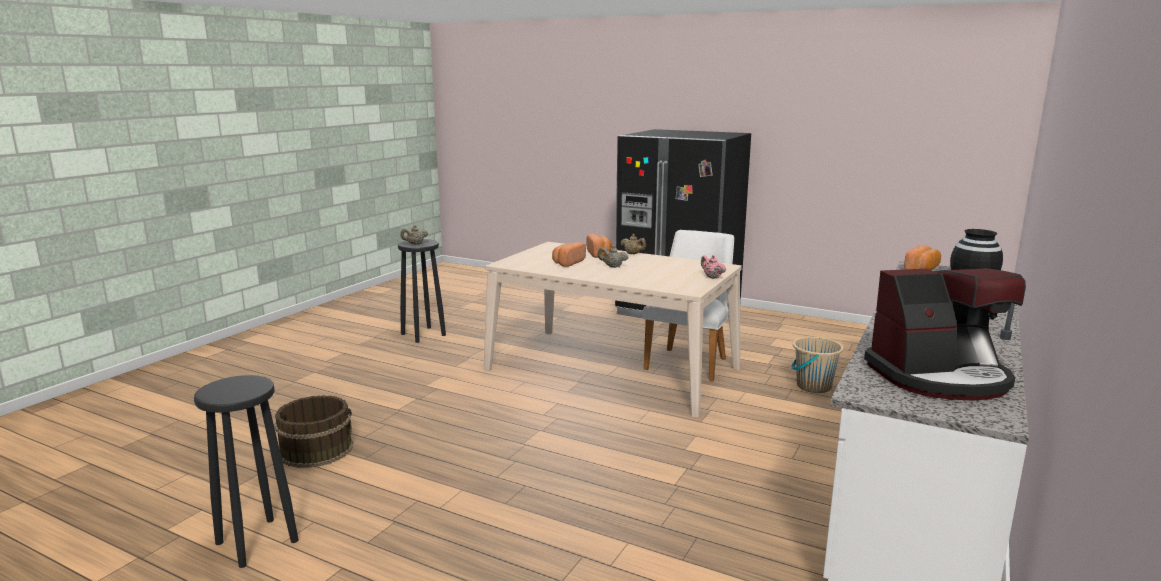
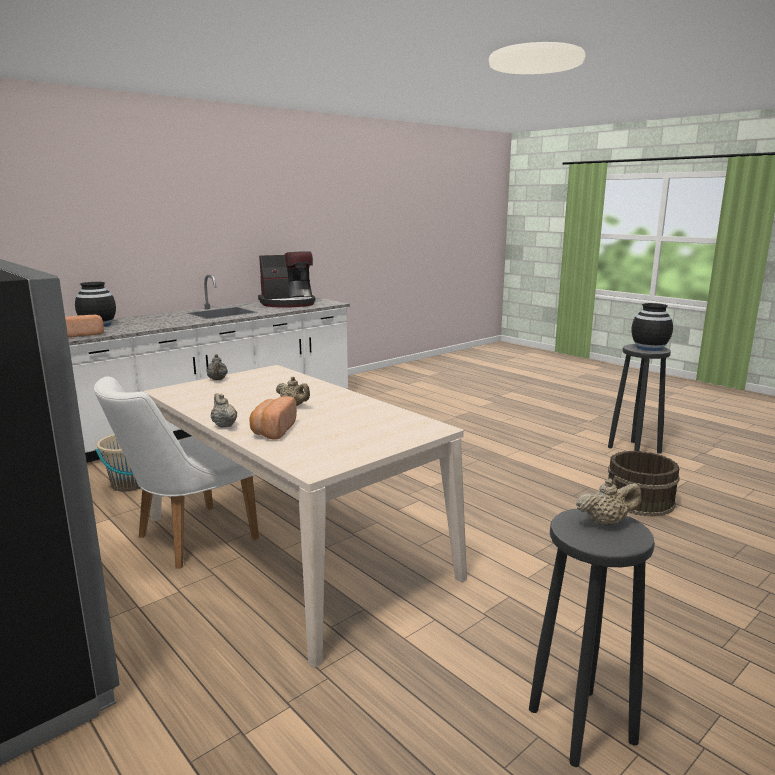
camera: 160 degrees left, 0 degrees up
bread [552,242,586,267] -> none
pink teapot [701,255,726,279] -> grey teapot [206,354,228,380]
coffee machine [864,268,1026,401] -> coffee machine turned 150 degrees clockwise [258,251,315,308]
none -> black vase [631,303,673,351]

